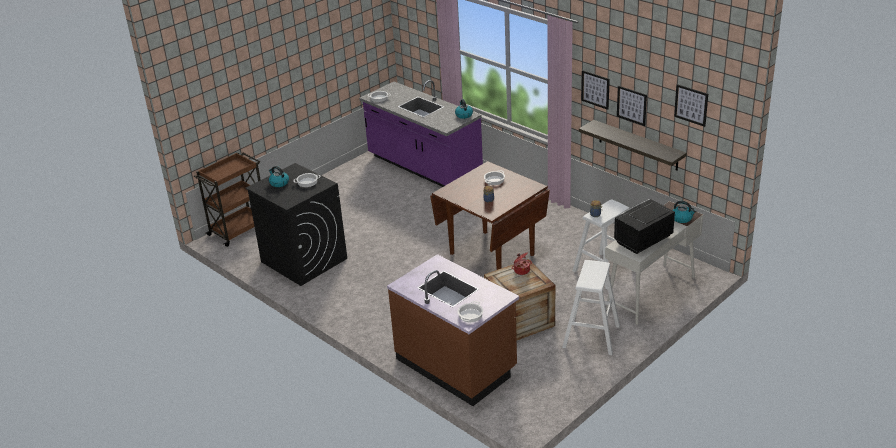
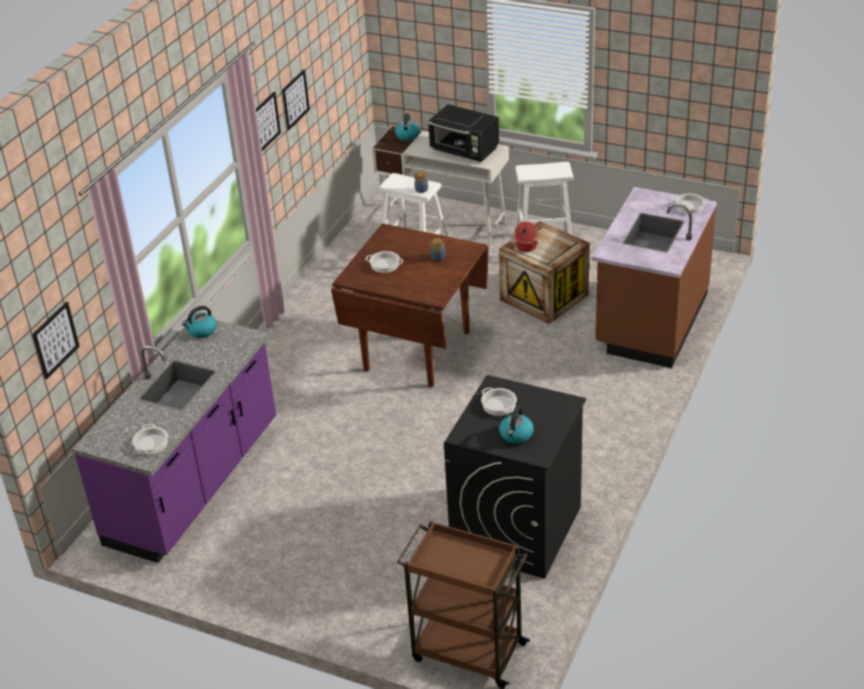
camera: 110 degrees left, 5 degrees up
shelf [579,120,687,171] -> none
picture [674,84,708,127] -> picture moved to [32,302,80,379]

